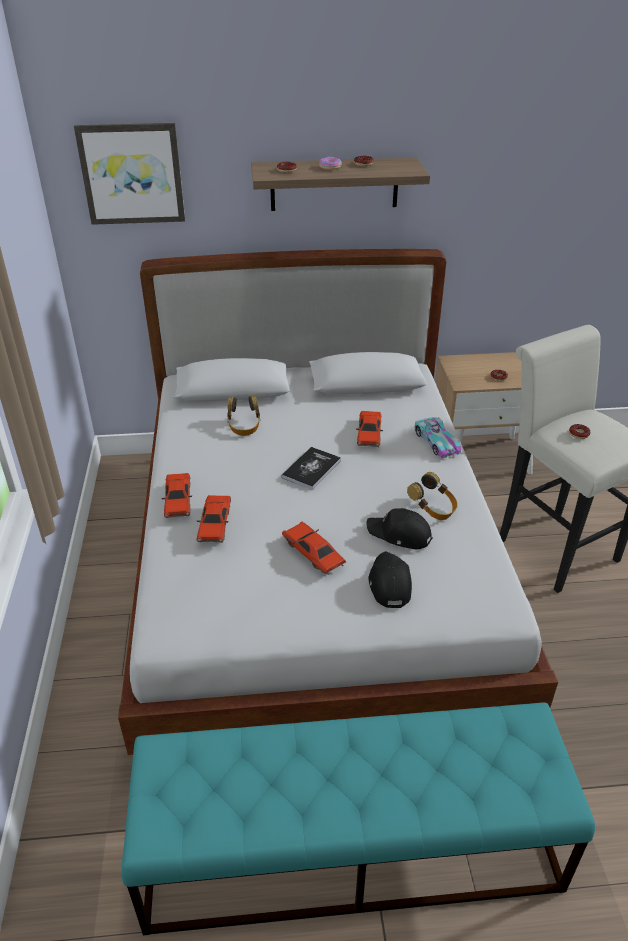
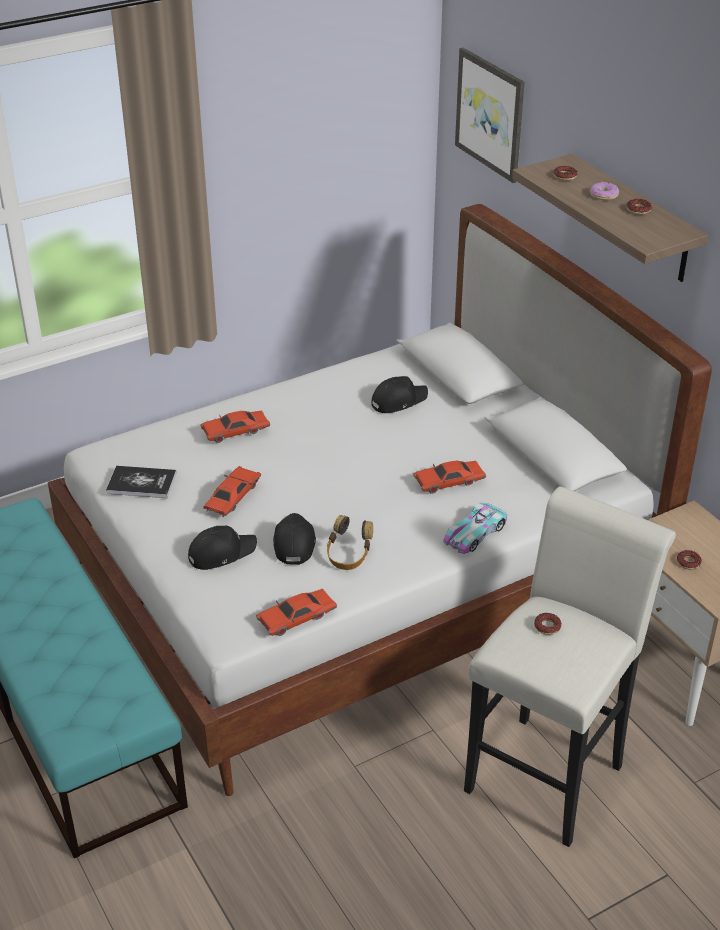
camera: 65 degrees right, 0 degrees up
red toy car [161,473,192,518] -> red toy car moved to [256,589,337,636]
headphones [227,396,260,436] -> black cap [372,376,428,413]
book [282,447,341,490] -> book moved to [106,466,176,498]

